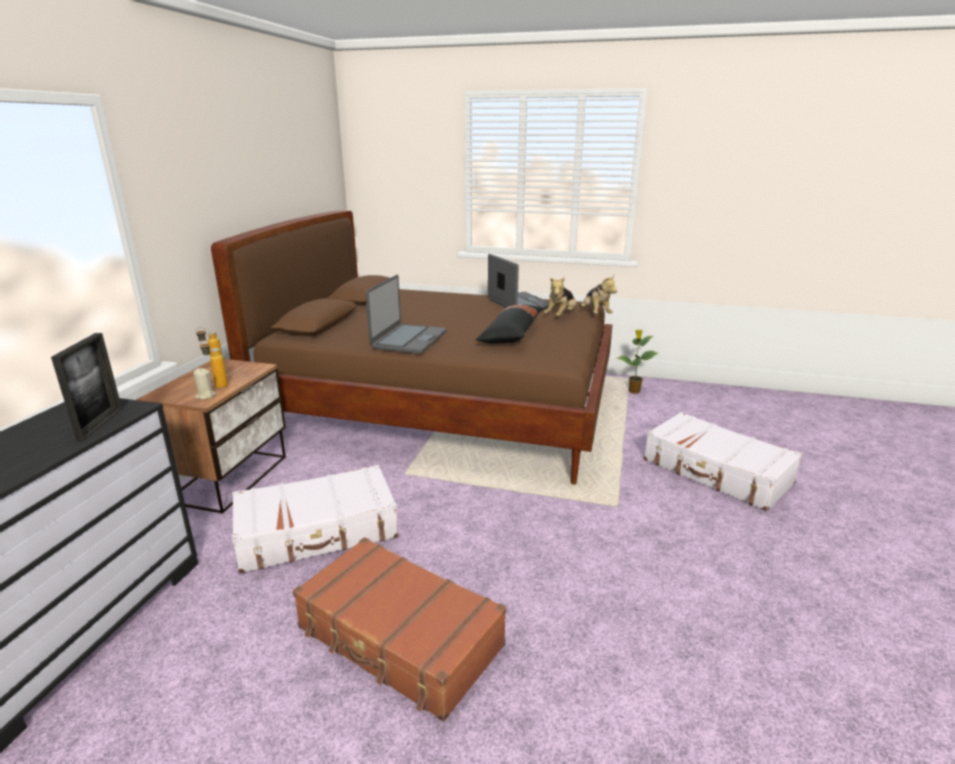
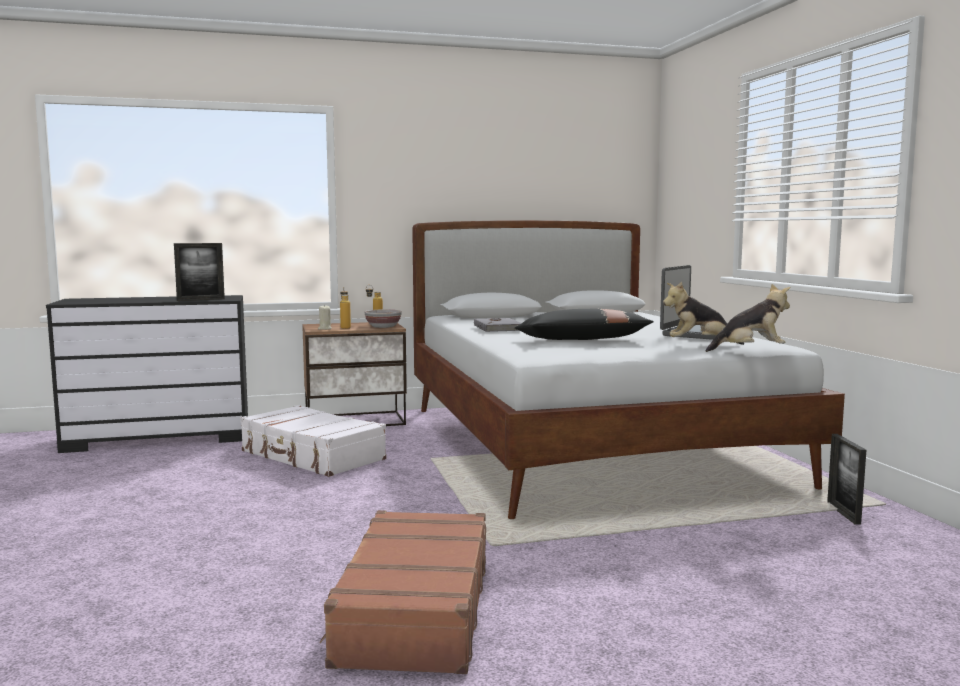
camera: 60 degrees right, 15 degrees down
brown bed [211,210,613,485] -> white bed [412,220,845,519]
brown suitcase [293,537,506,722] -> brown suitcase moved to [320,510,486,674]
laptop [366,275,447,354] -> grey book [474,318,521,332]
plush toy [579,275,617,314] -> plush toy turned 135 degrees counterclockwise [705,284,790,352]
potted plant [617,329,658,394] -> picture frame [827,434,866,525]
white suitcase [644,412,802,511] -> none
none -> bowl [364,309,402,328]

